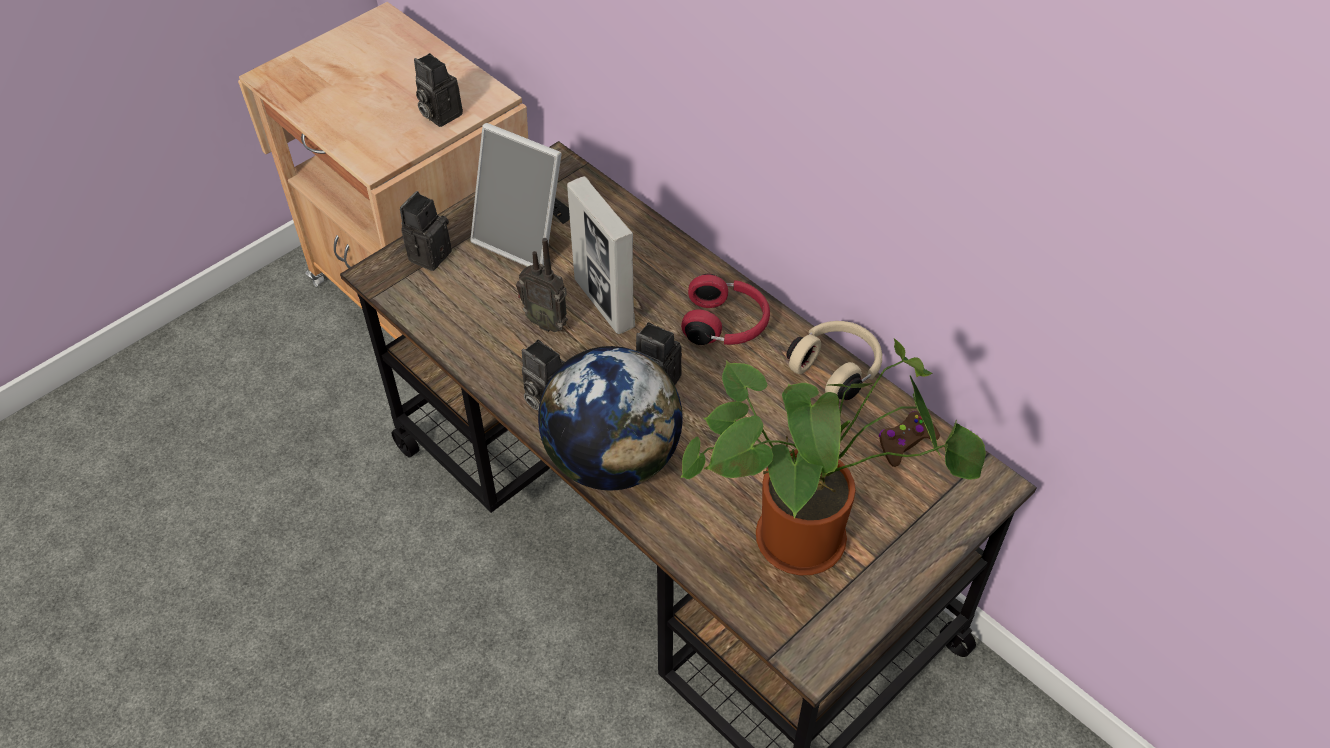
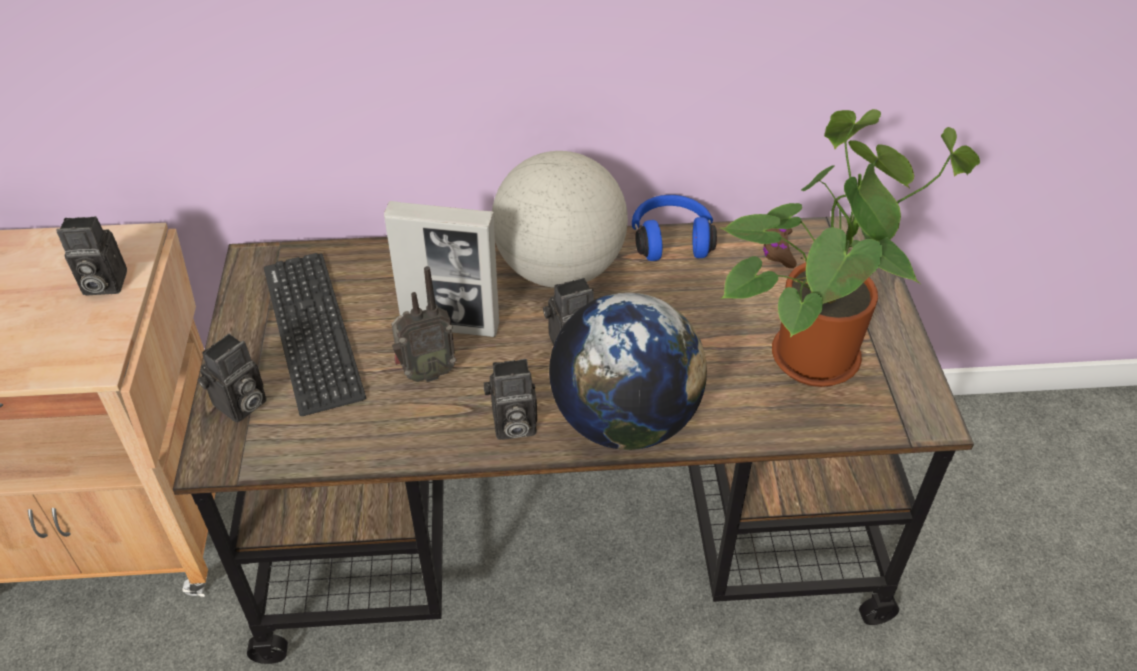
camera: 50 degrees left, 5 degrees down
camera [400,191,452,271] -> camera turned 120 degrees counterclockwise [198,334,267,423]
picture frame [470,123,562,267] -> keyboard [264,253,366,416]
red headphones [681,274,770,345] -> globe [492,151,628,288]
beige headphones [787,321,882,401] -> blue headphones [632,195,717,261]

